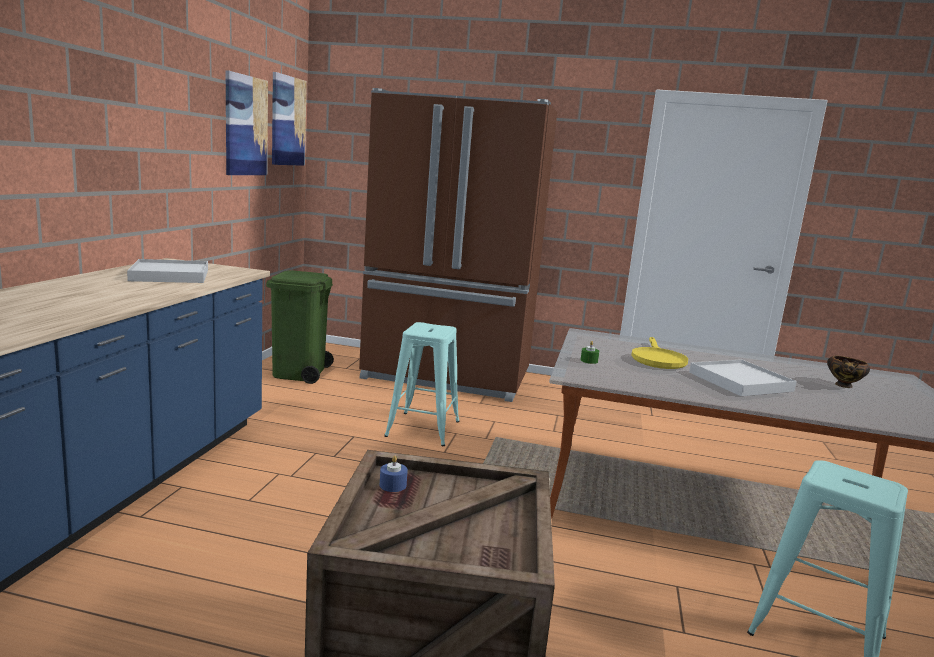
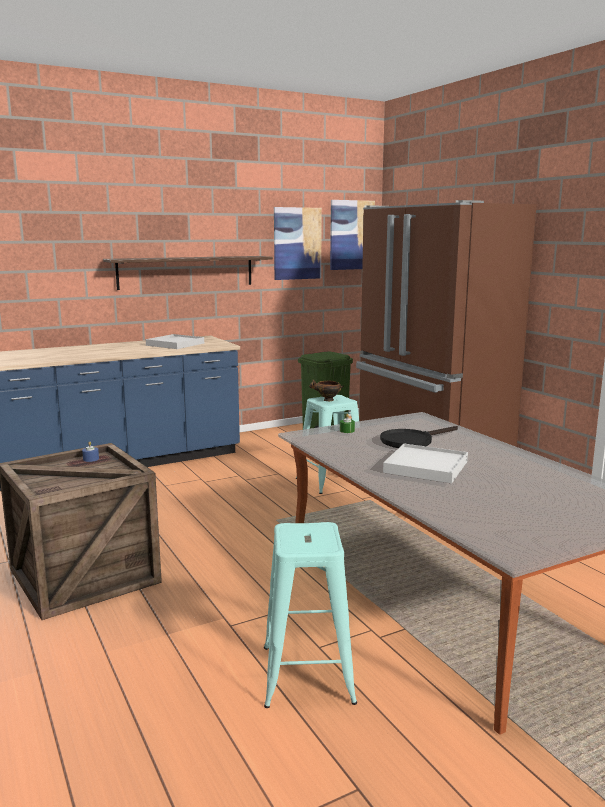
camera: 50 degrees right, 0 degrees up
yellow frying pan [631,337,688,369] -> black frying pan [380,426,458,448]
bowl [827,356,870,388] -> bowl moved to [309,380,344,401]
none -> shelf [103,256,273,290]

